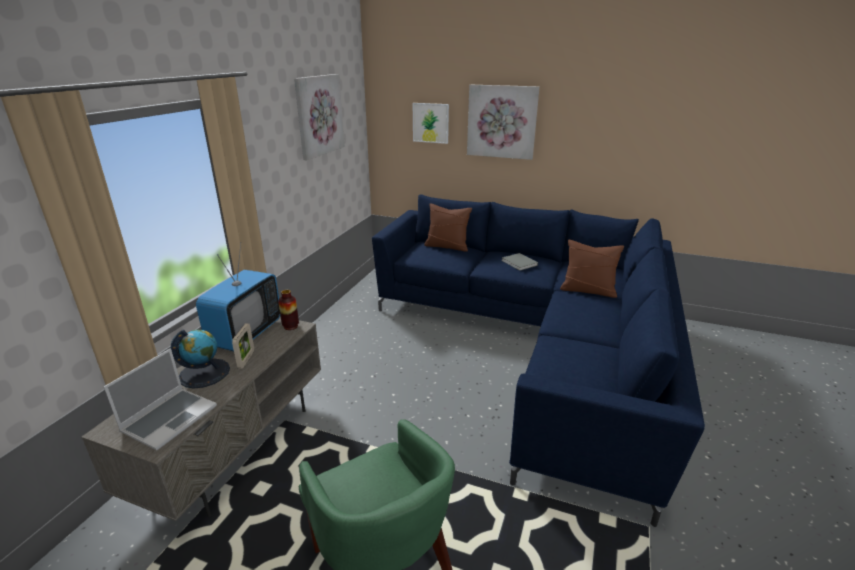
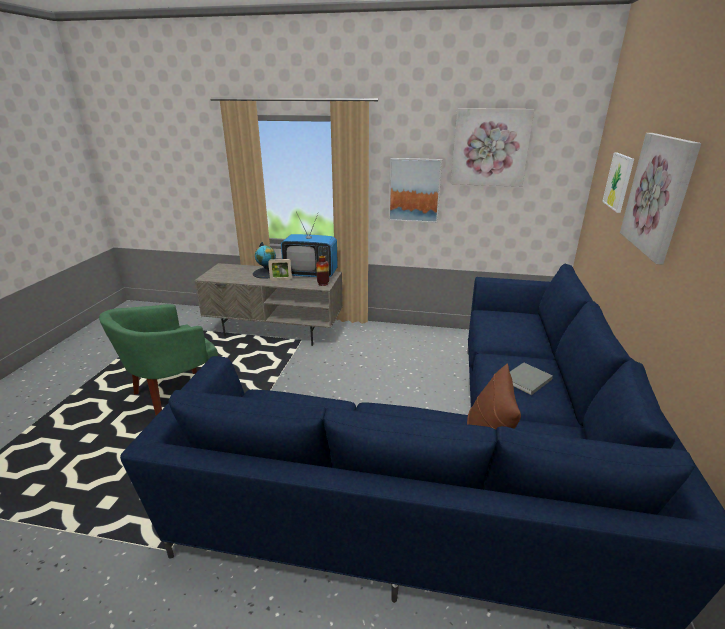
camera: 80 degrees right, 0 degrees up
laptop [104,348,217,450] -> none
brown pillow [424,203,472,252] -> none
none -> picture [389,158,442,223]

